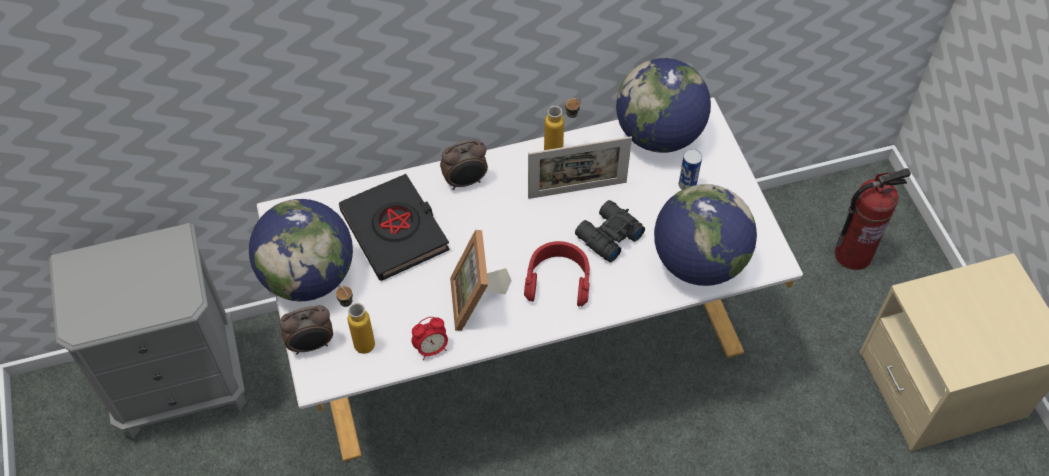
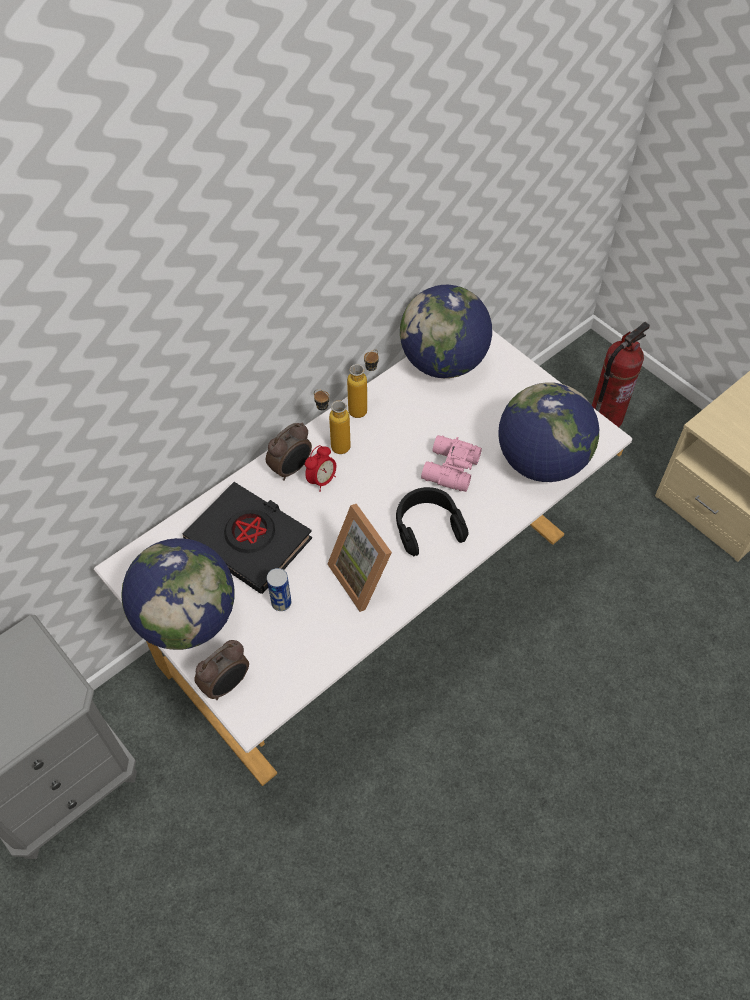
camera: 25 degrees left, 0 degrees up
bottle [336,285,375,354] -> bottle moved to [314,389,351,454]
alarm clock [412,317,448,360] -> alarm clock moved to [305,445,336,492]
red headphones [524,241,590,307] -> black headphones [396,487,469,556]
picture frame [528,136,632,199] -> none
black binoculars [575,200,645,262] -> pink binoculars [421,435,482,492]
can [679,149,702,190] -> can moved to [267,568,291,611]

